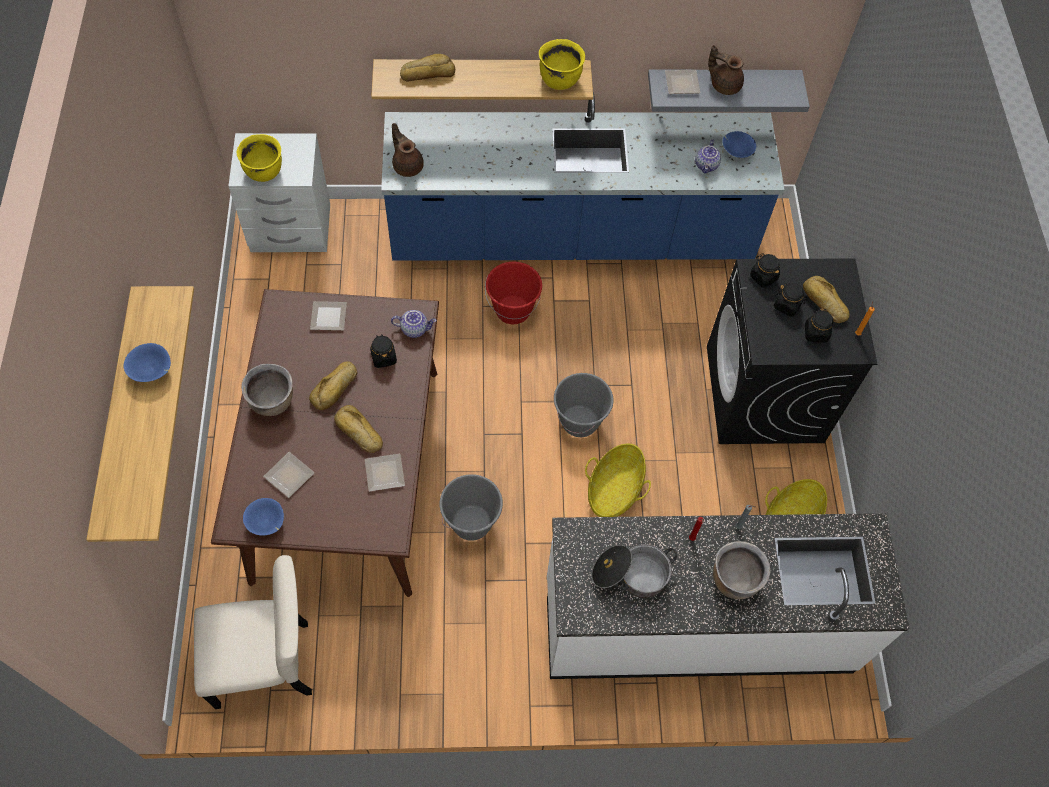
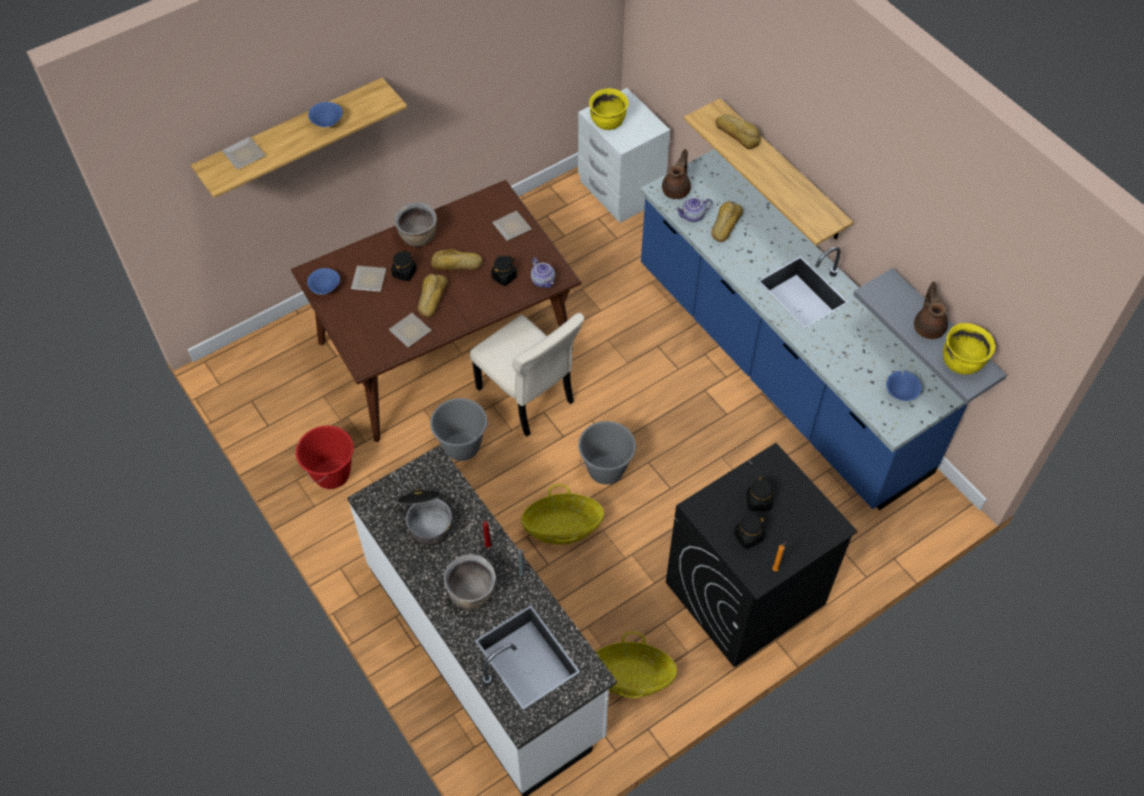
camera: 60 degrees right, 5 degrees down
beige chair [194,555,312,709] -> beige chair moved to [470,313,585,436]
red bucket [485,261,542,324] -> red bucket moved to [296,426,354,489]
yellow cooking pot [539,39,585,90] -> yellow cooking pot moved to [943,323,995,375]
plate [665,70,700,94] -> plate moved to [222,137,266,170]
teapot [695,139,721,173] -> teapot moved to [676,197,713,222]
black jar [750,253,780,288] -> black jar moved to [391,250,417,281]
bread [803,276,850,323] -> bread moved to [712,201,743,242]

